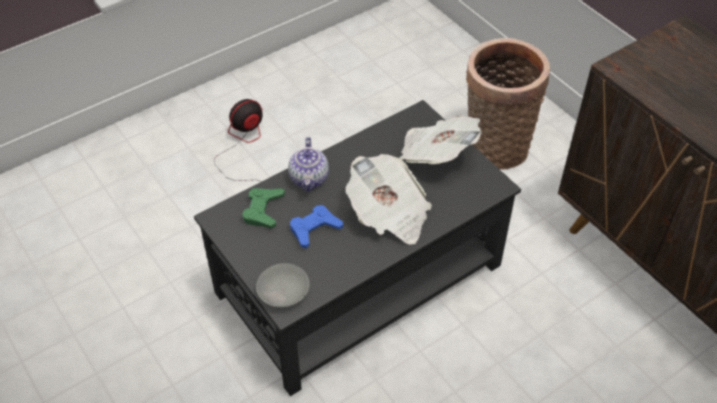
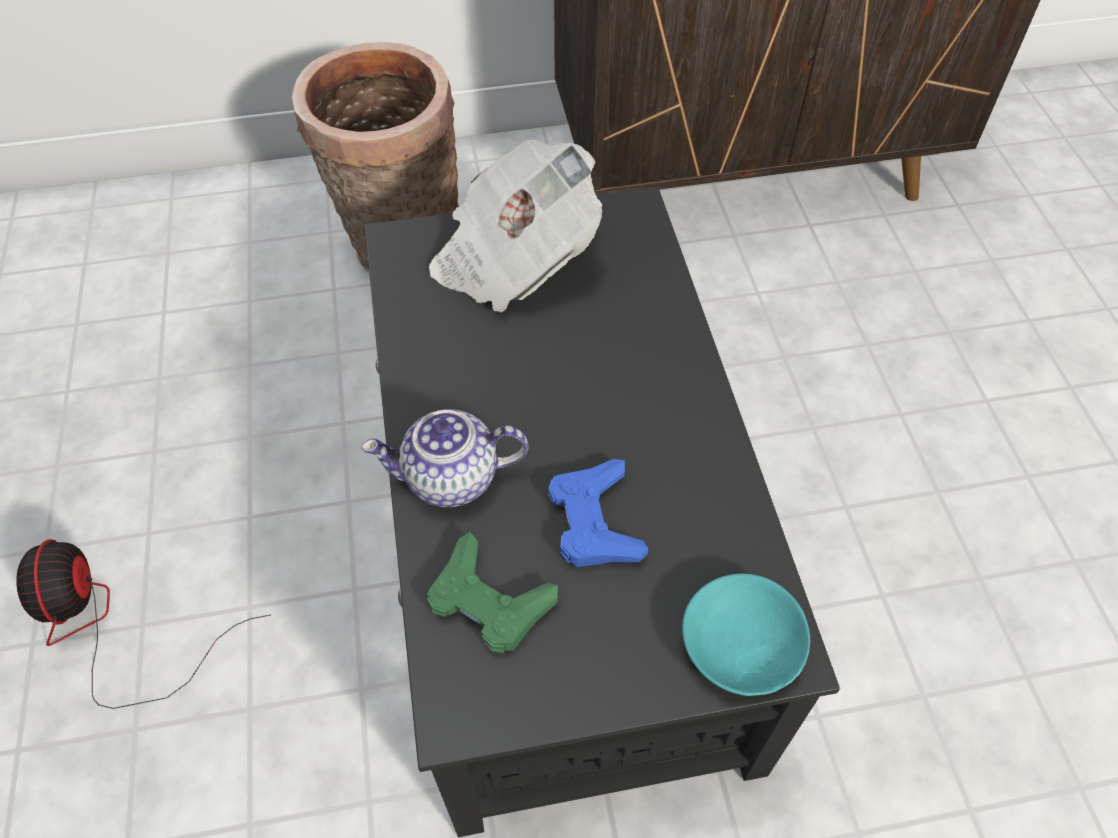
camera: 65 degrees left, 5 degrees up
grey bowl [256,263,310,308] -> turquoise bowl [682,573,810,696]
teapot [288,137,329,192] -> teapot turned 150 degrees clockwise [361,409,528,507]
newspaper [345,154,432,245] -> none

